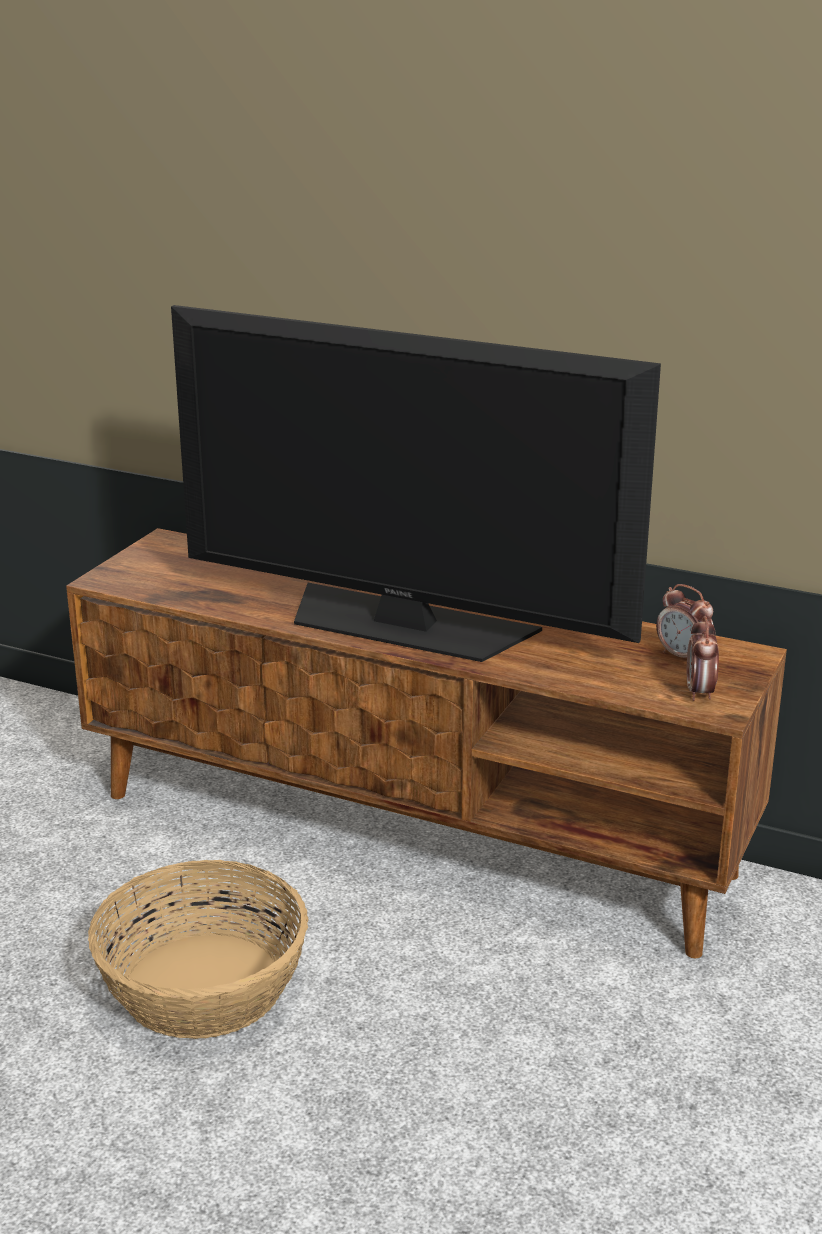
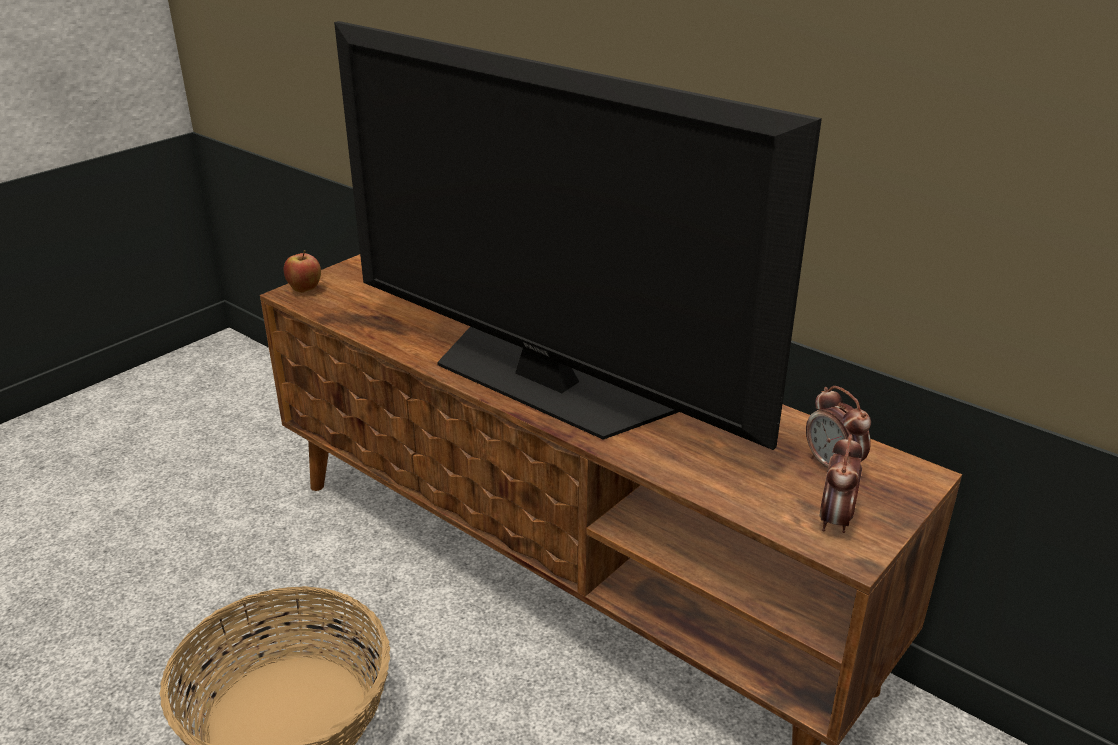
camera: 15 degrees right, 5 degrees up
none -> apple [283,250,321,293]

